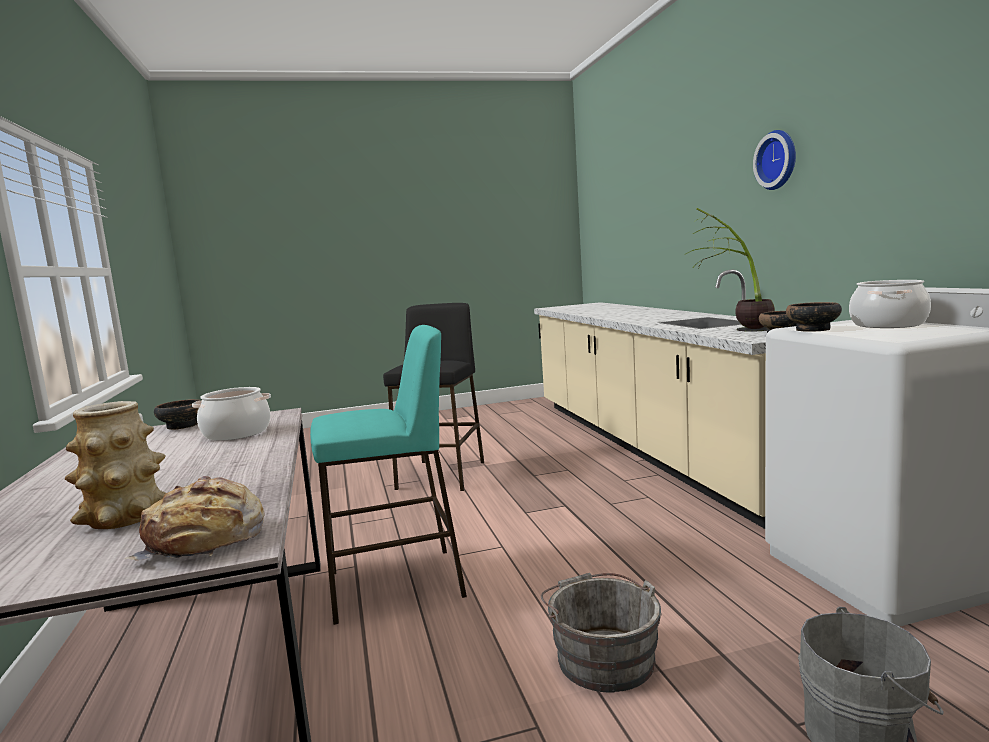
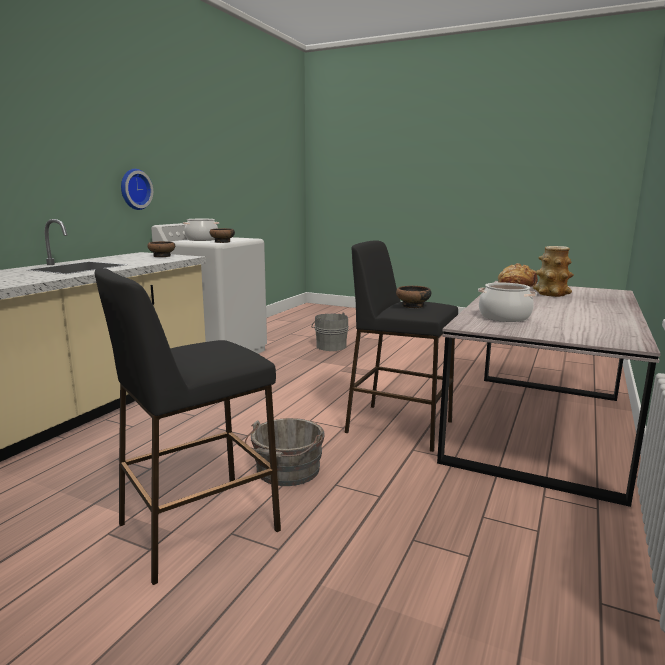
camera: 140 degrees left, 5 degrees up
bowl [154,399,201,430] -> bowl moved to [396,286,431,308]
turquoise stool [310,325,467,625] -> black stool [345,240,458,452]
grey bucket [541,573,662,693] -> grey bucket moved to [245,418,325,486]
potted plant [686,208,775,332] -> none
wall clock [753,130,796,190] -> wall clock moved to [121,169,153,210]

